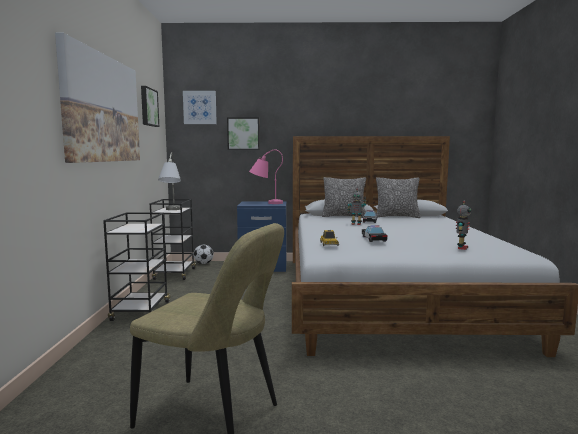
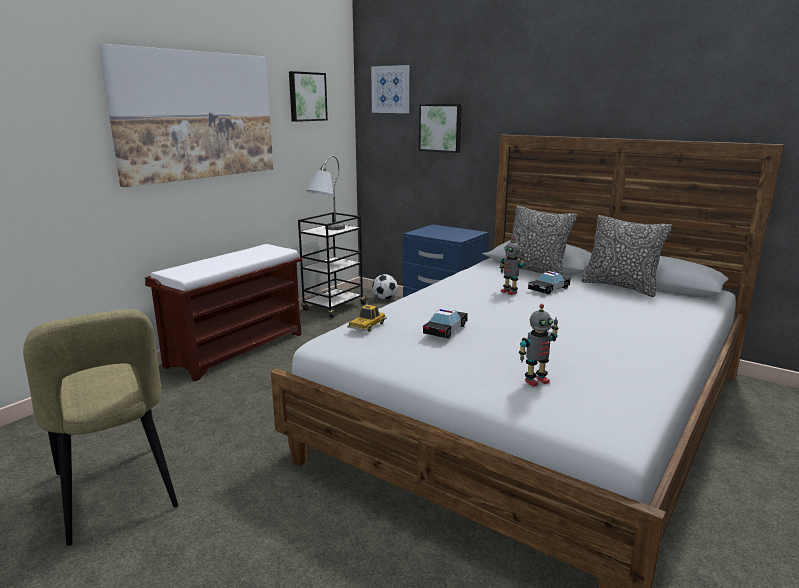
camera: 35 degrees right, 10 degrees up
black cart [103,212,170,321] -> brown bench [145,244,303,381]
pink table lamp [249,149,283,204] -> none

